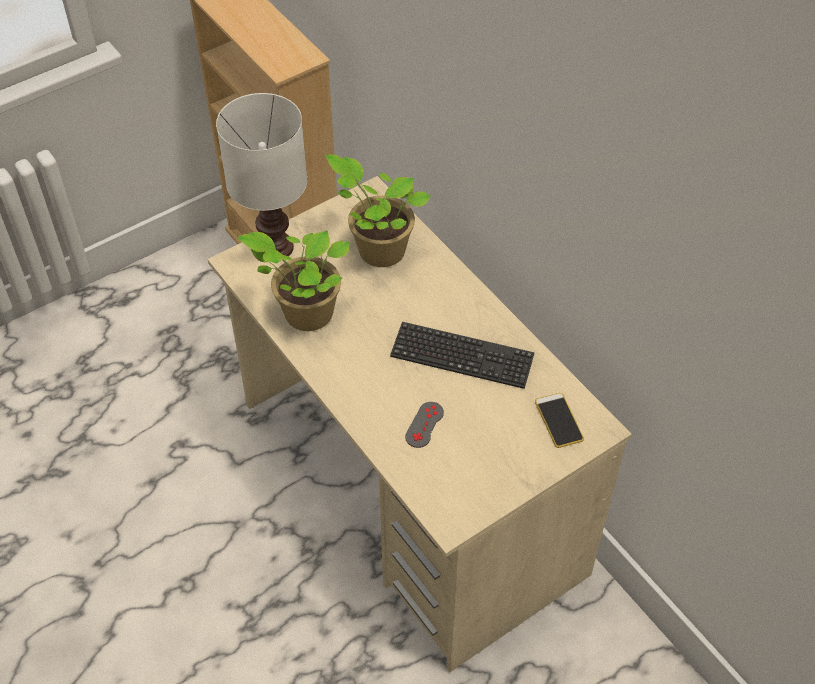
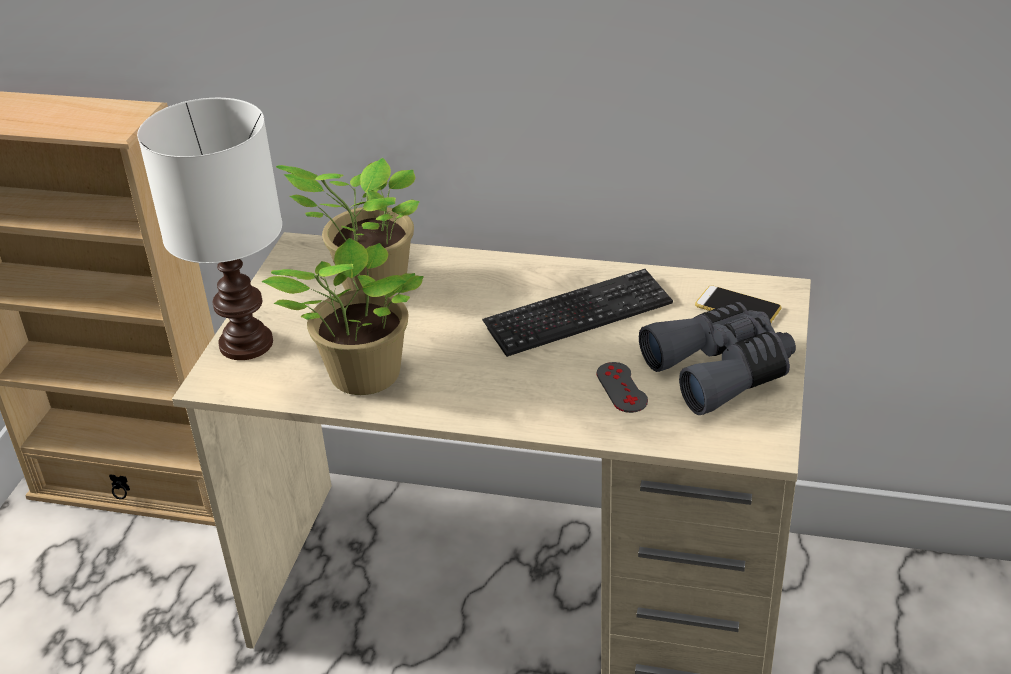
camera: 40 degrees left, 15 degrees down
none -> grey binoculars [639,302,796,415]

